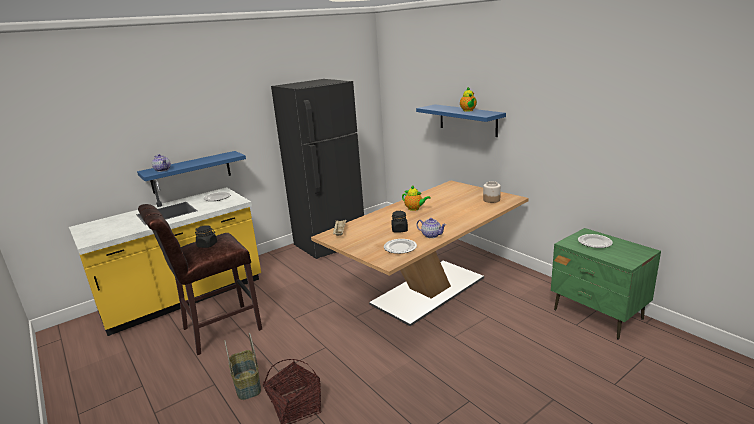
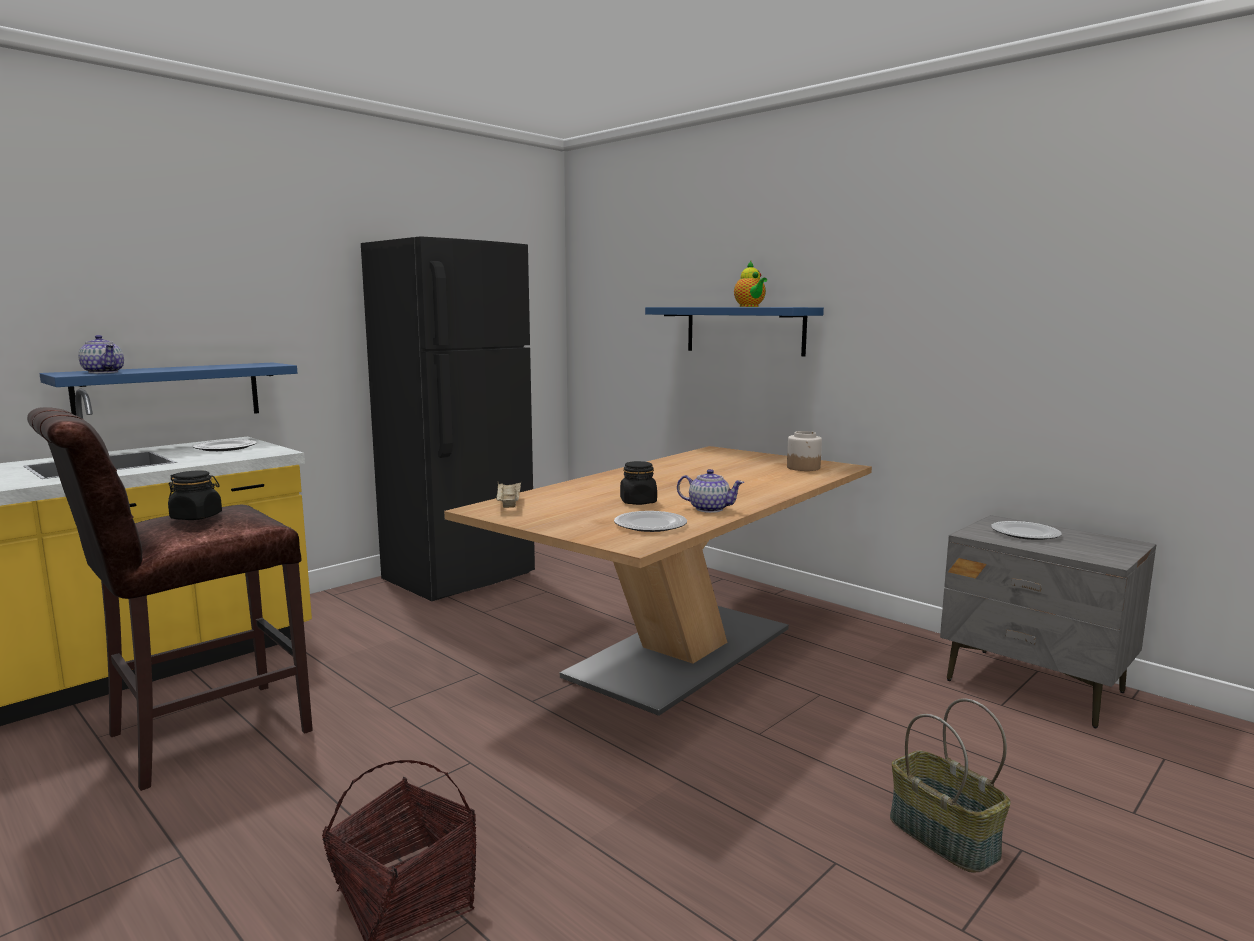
camera: 10 degrees left, 10 degrees down
basket [224,333,261,400] -> basket moved to [890,699,1011,873]
teapot [402,185,431,211] -> none
green nightstand [551,228,661,340] -> grey nightstand [940,515,1156,728]

